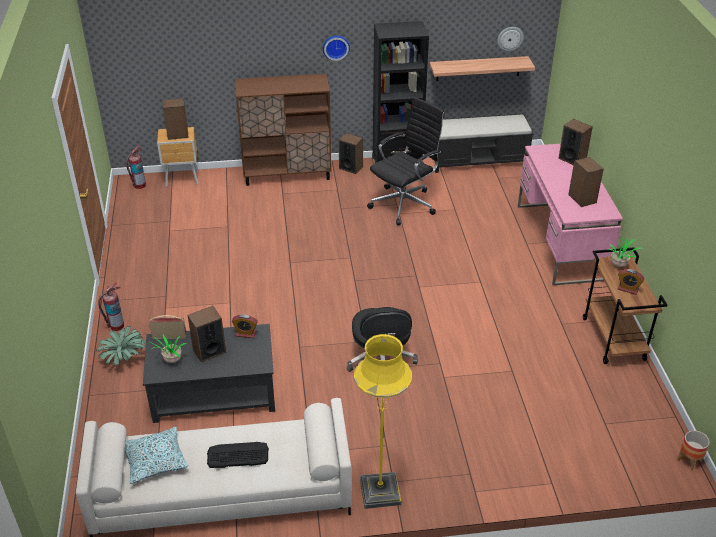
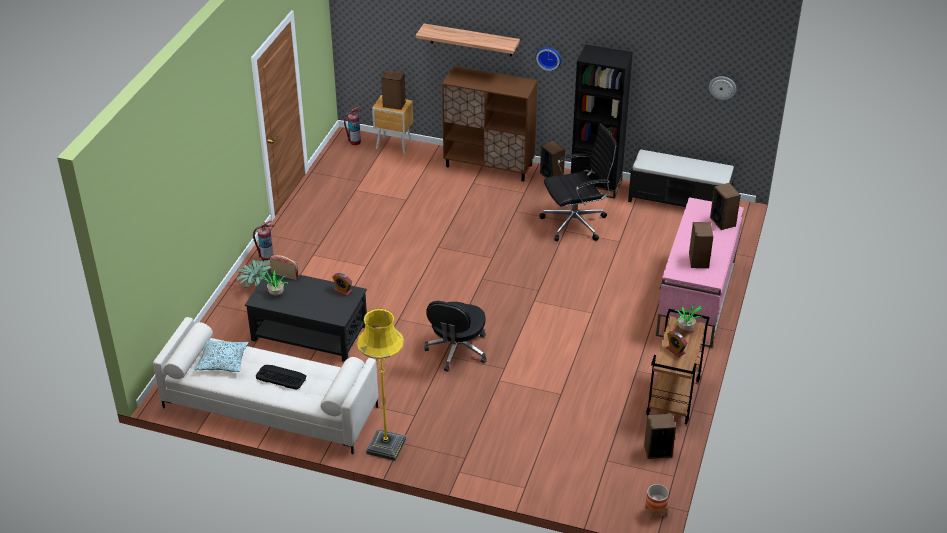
camera: 25 degrees right, 0 degrees up
speaker [188,306,226,362] -> speaker moved to [644,413,676,459]
shelf [430,56,535,81] -> shelf moved to [416,24,520,56]

